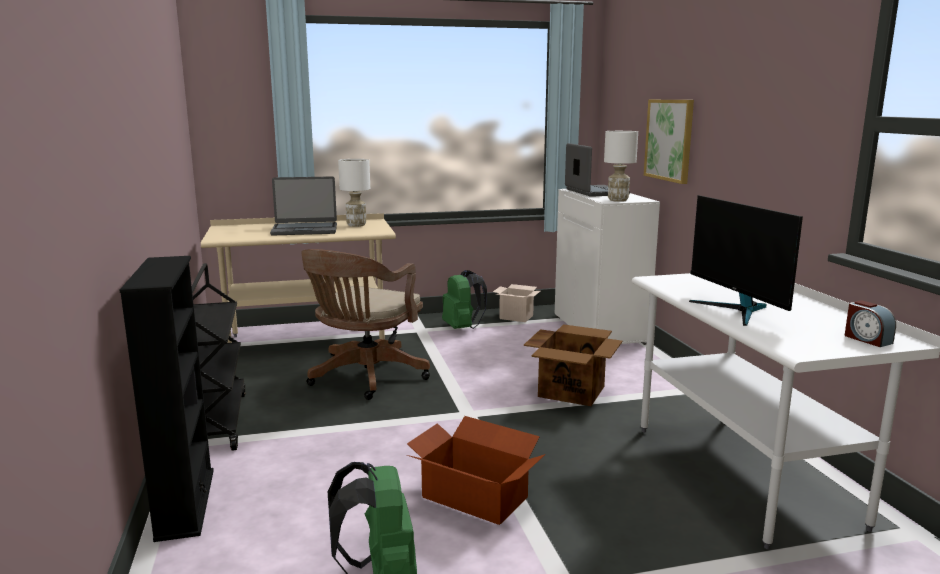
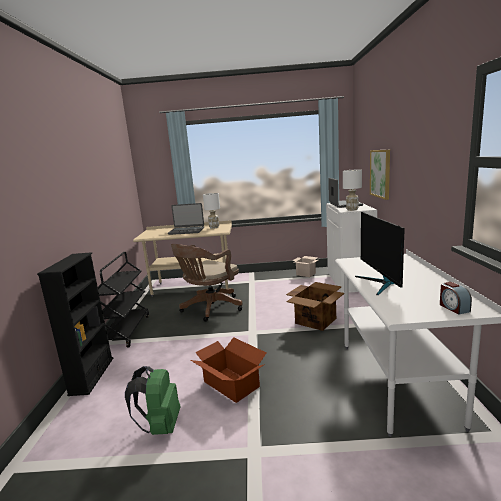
camera: 15 degrees right, 0 degrees up
green backpack [442,270,487,329] -> none

